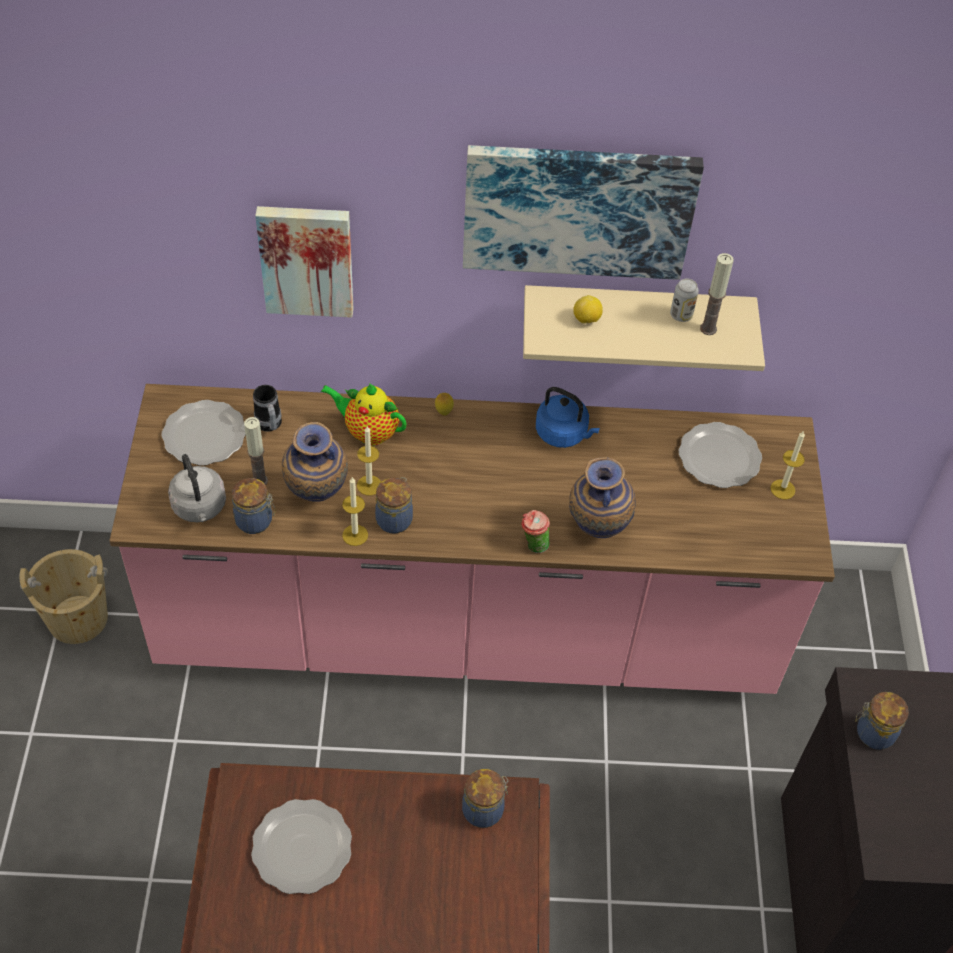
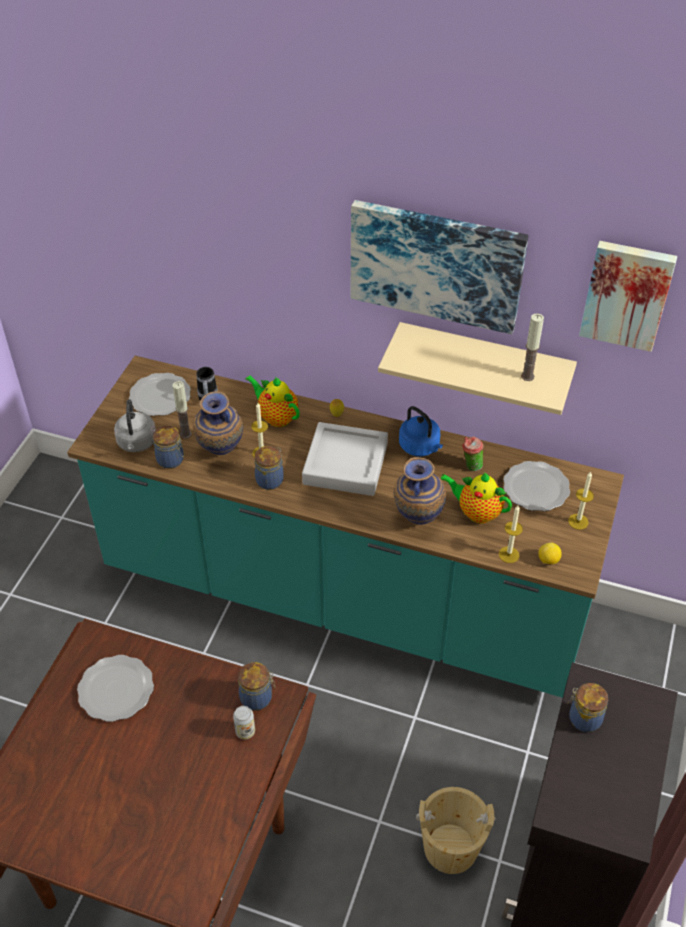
camera: 20 degrees right, 5 degrees down
beige bucket [19,549,108,644] -> beige bucket moved to [416,787,496,874]
pink counter [109,384,835,694] -> turquoise counter [67,356,624,698]
picture [255,206,353,318] -> picture moved to [579,241,677,352]
candle [342,477,368,546] -> candle moved to [499,505,523,563]
cup [521,510,550,553] -> cup moved to [462,437,484,471]
lemon [573,295,603,324] -> lemon moved to [538,542,562,564]
can [670,278,699,322] -> can moved to [233,706,255,739]
none -> grey tray [302,422,388,496]
none -> teapot [441,472,512,523]

